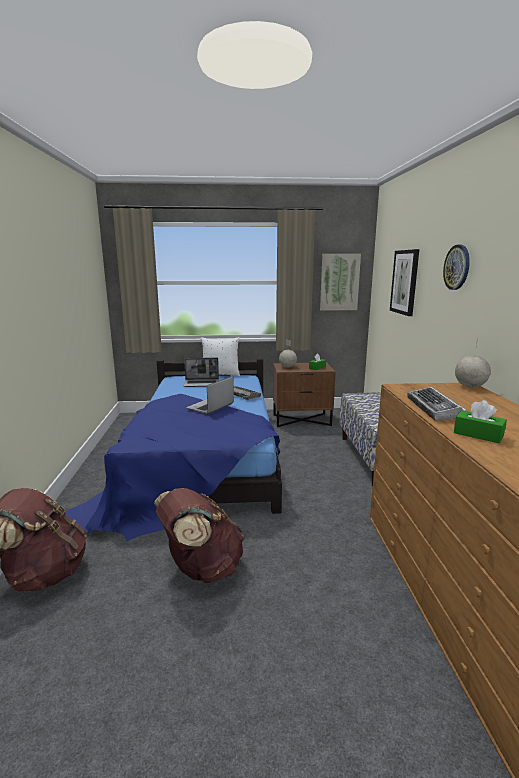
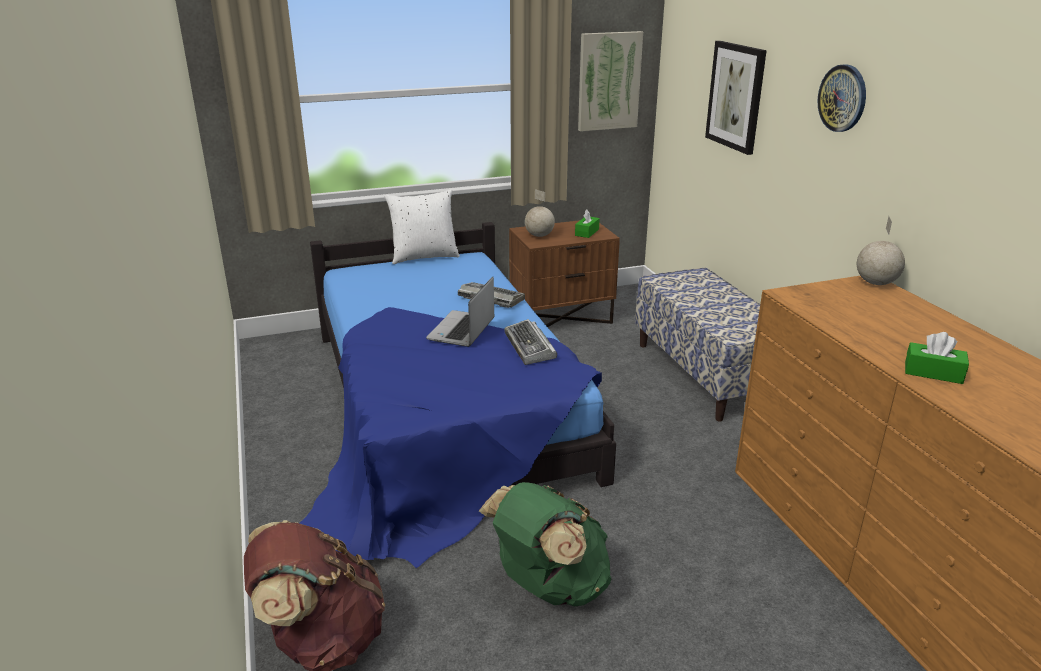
camera: 15 degrees left, 10 degrees up
brown backpack [154,488,245,583] -> green backpack [479,482,611,606]
laptop [184,358,219,387] -> none
keyboard [407,387,468,421] -> keyboard moved to [504,319,557,365]

